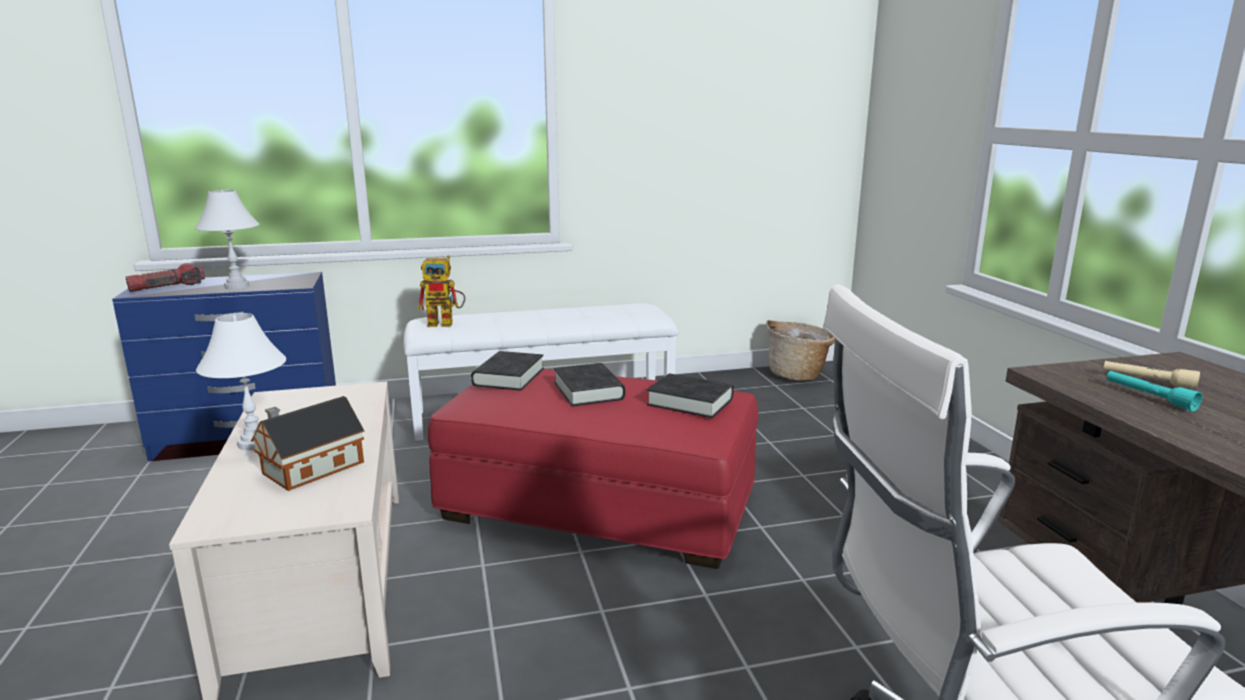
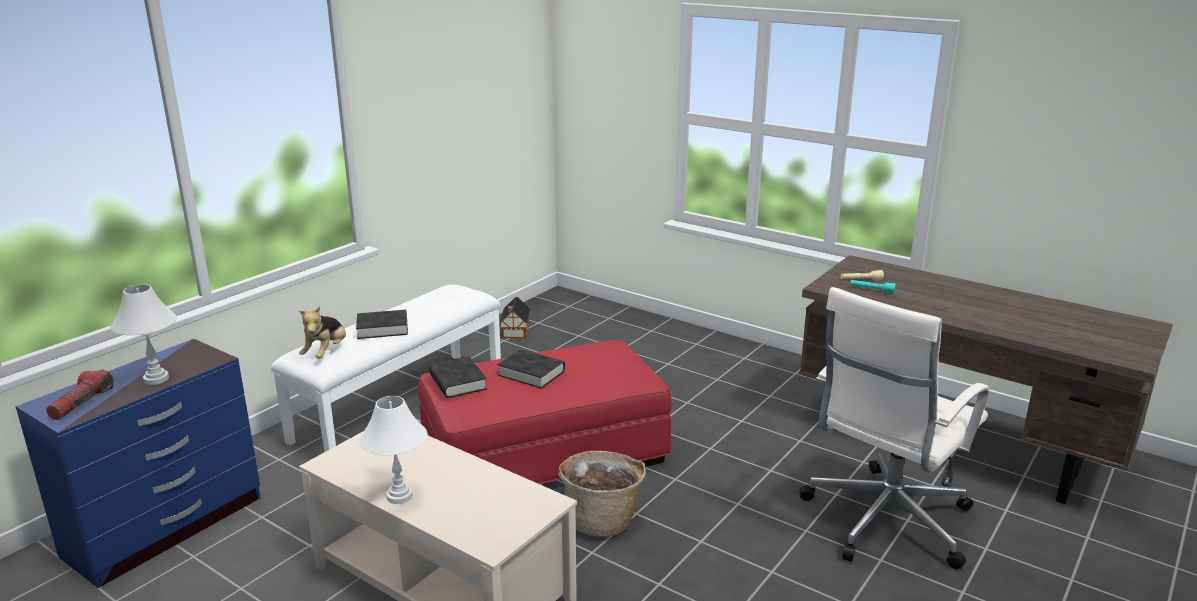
camera: 40 degrees left, 5 degrees up
toy house [251,396,365,491] -> toy house moved to [499,297,530,338]
toy robot [417,255,465,327] -> plush toy [299,306,346,359]
black book [647,373,734,418] -> black book moved to [356,310,408,339]
basket [766,320,835,381] -> basket moved to [558,451,647,536]

